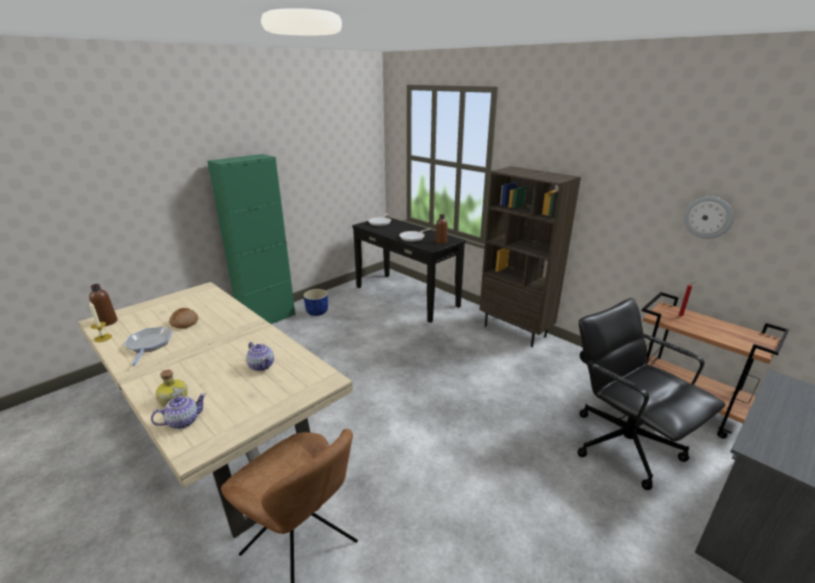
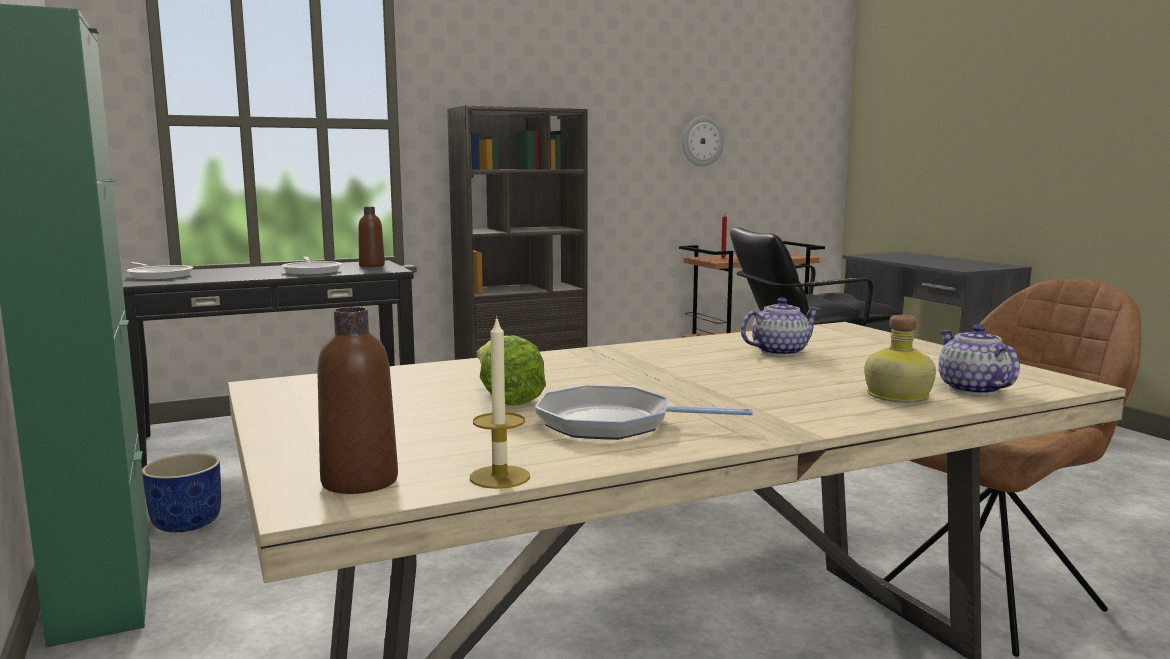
camera: 70 degrees left, 15 degrees down
bread [169,308,198,329] -> lettuce [477,335,546,405]

